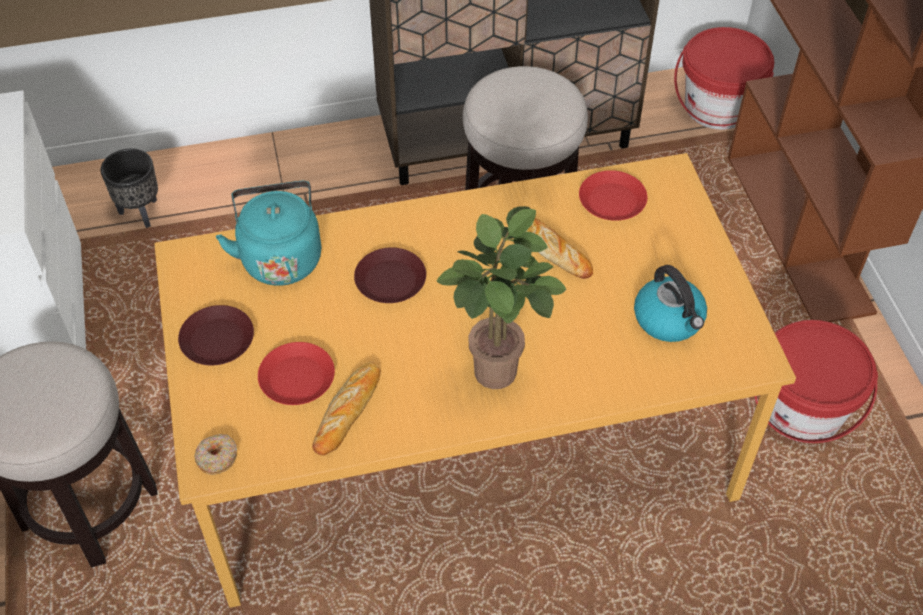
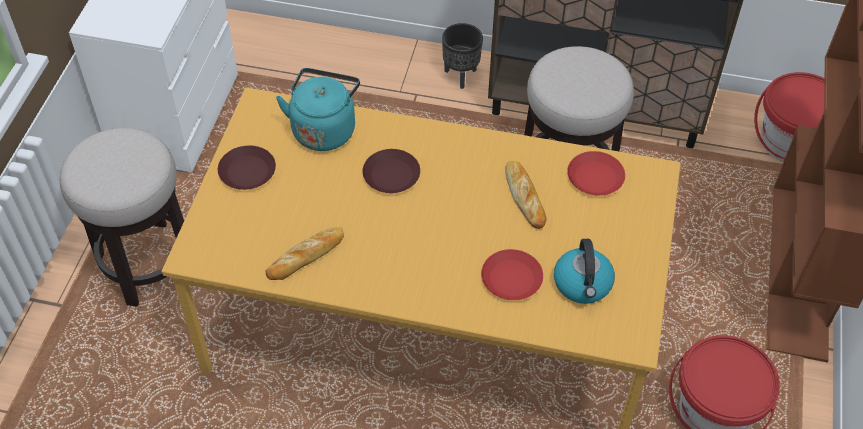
camera: 25 degrees right, 0 degrees up
black planter [101,148,158,228] -> black planter moved to [442,23,483,89]
donut [195,434,237,475] -> none
red plate [258,342,335,405] -> red plate moved to [481,249,543,300]
potted plant [437,206,566,389] -> none

